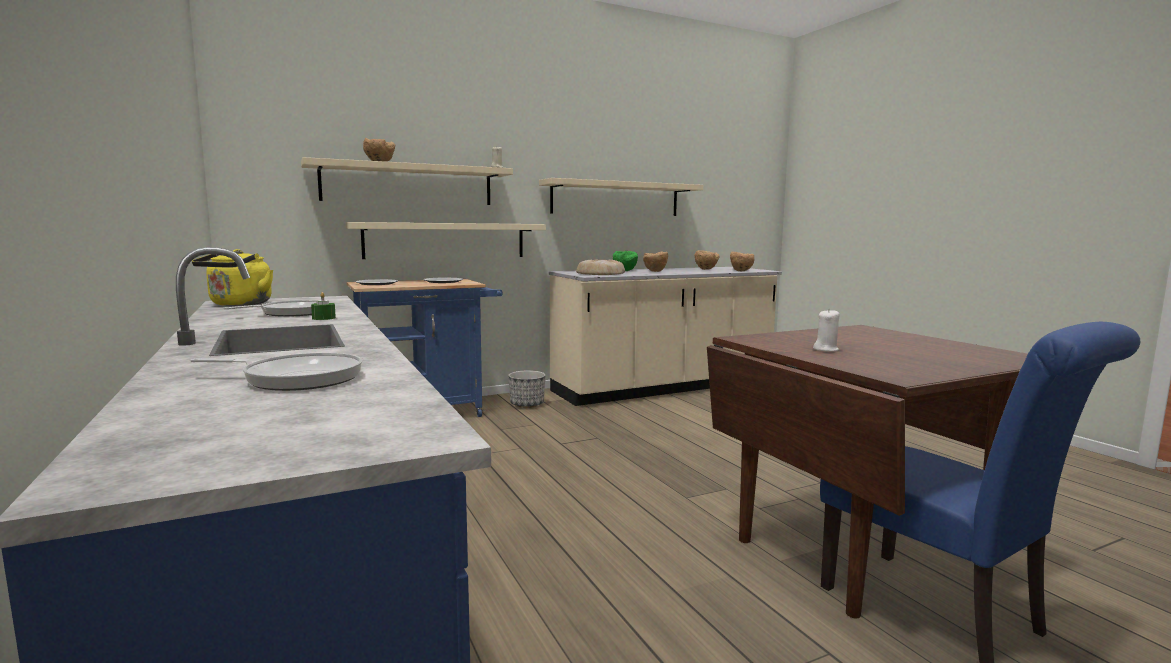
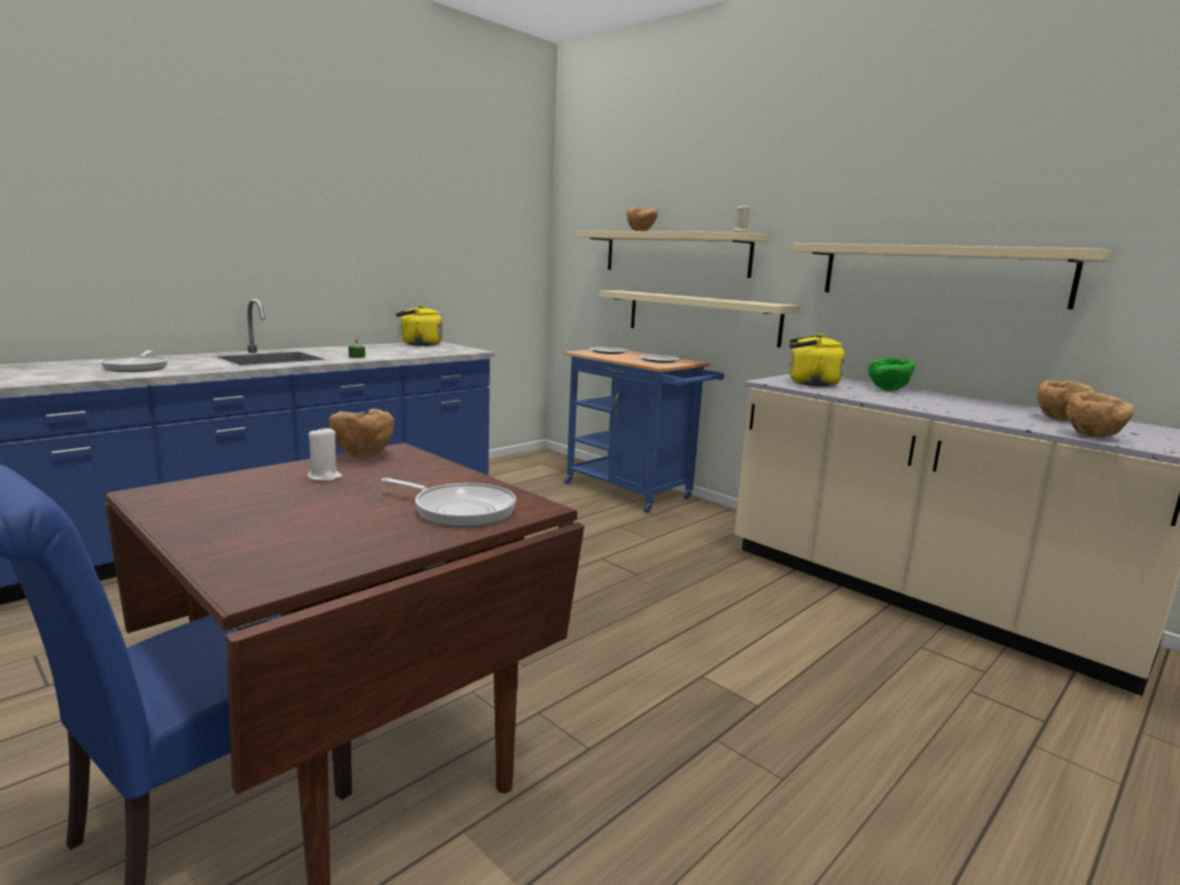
camera: 70 degrees right, 5 degrees up
frying pan [224,300,330,317] -> frying pan moved to [381,478,516,527]
planter [508,370,546,408] -> none
bread [576,259,625,275] -> yellow kettle [789,334,845,387]
brown bowl [643,252,668,272] -> brown bowl moved to [329,409,394,459]

